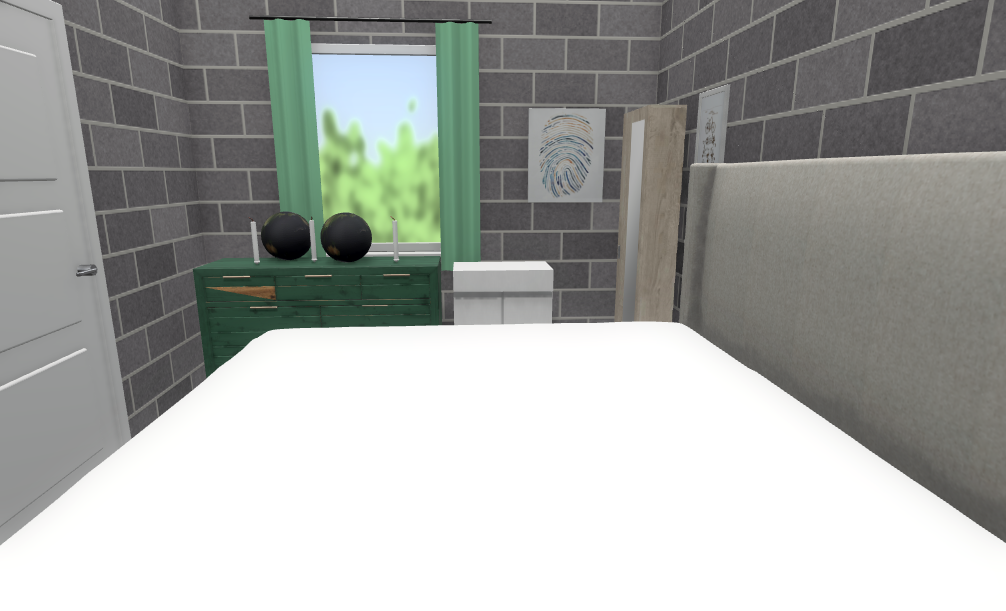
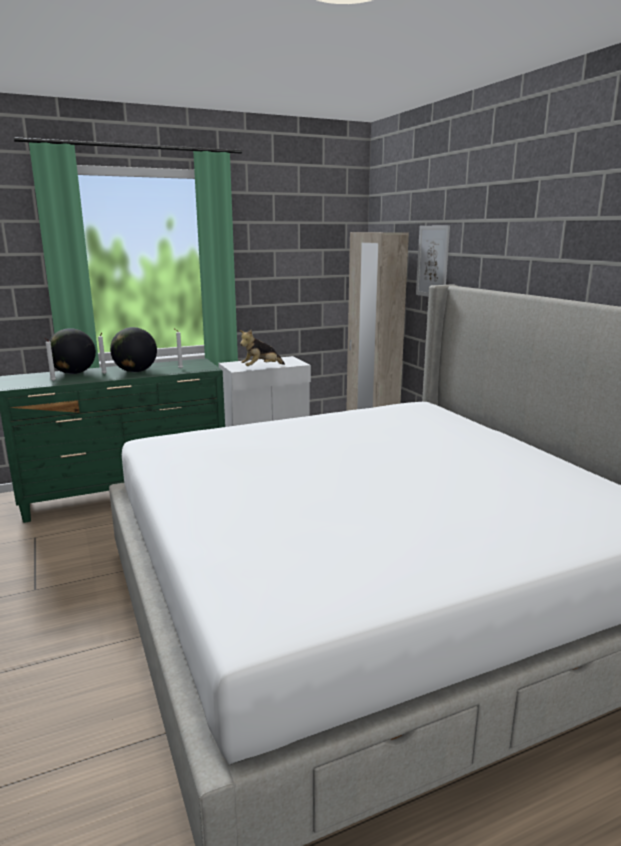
camera: 20 degrees left, 5 degrees up
picture [528,108,606,202] -> none
none -> plush toy [239,330,285,366]

